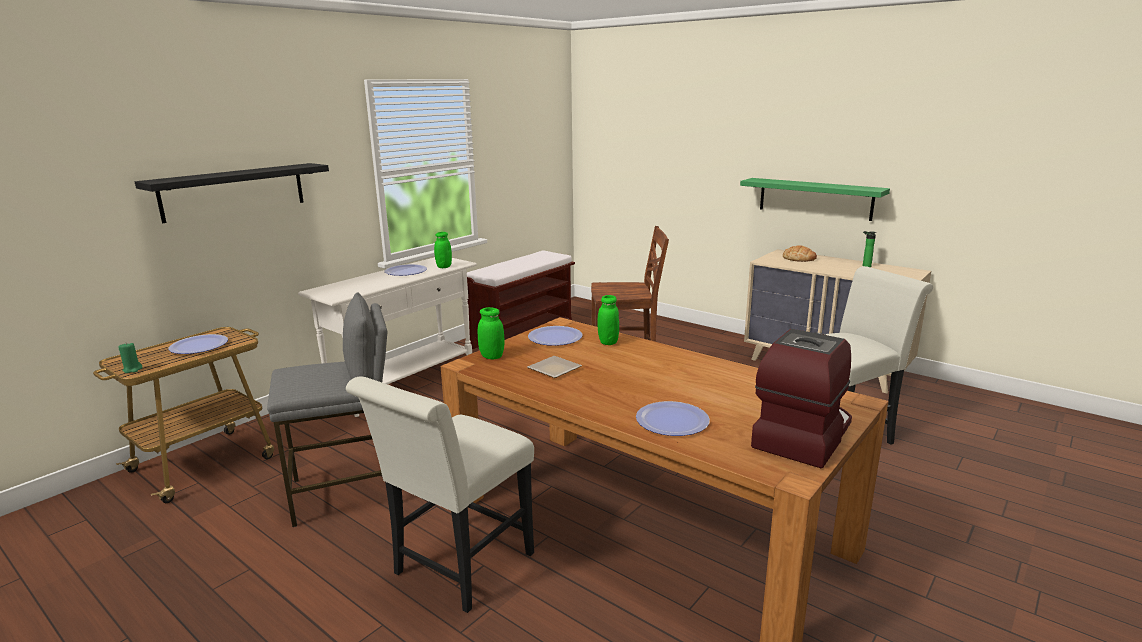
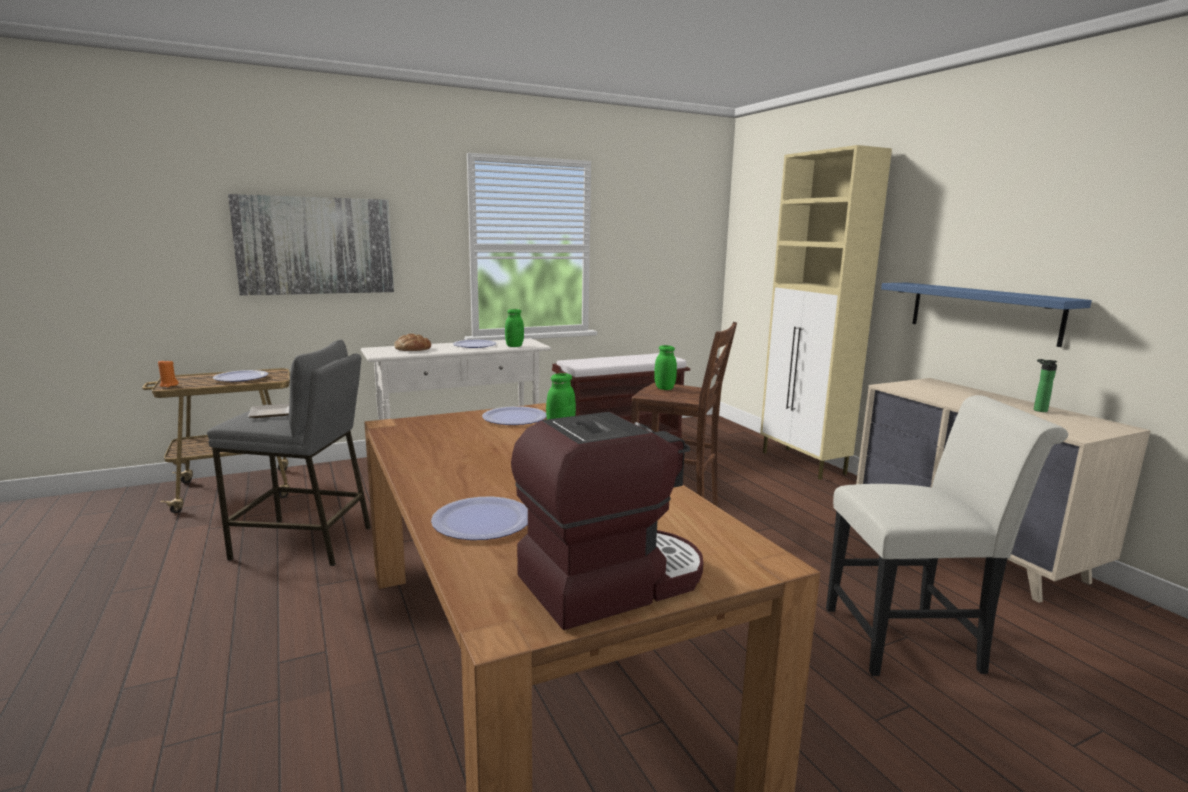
camera: 25 degrees right, 5 degrees down
green candle [118,343,142,373] -> orange candle [158,359,179,387]
black shelf [135,163,329,223] -> picture [228,194,394,296]
white chair [346,376,534,613] -> none
green jar [478,307,505,359] -> green jar moved to [654,345,677,390]
plate [527,356,582,378] -> plate moved to [248,404,289,418]
green shelf [740,178,890,221] -> blue shelf [881,283,1092,347]
bread [783,246,817,262] -> bread moved to [394,334,431,351]
none -> beige cabinet [760,145,892,480]

